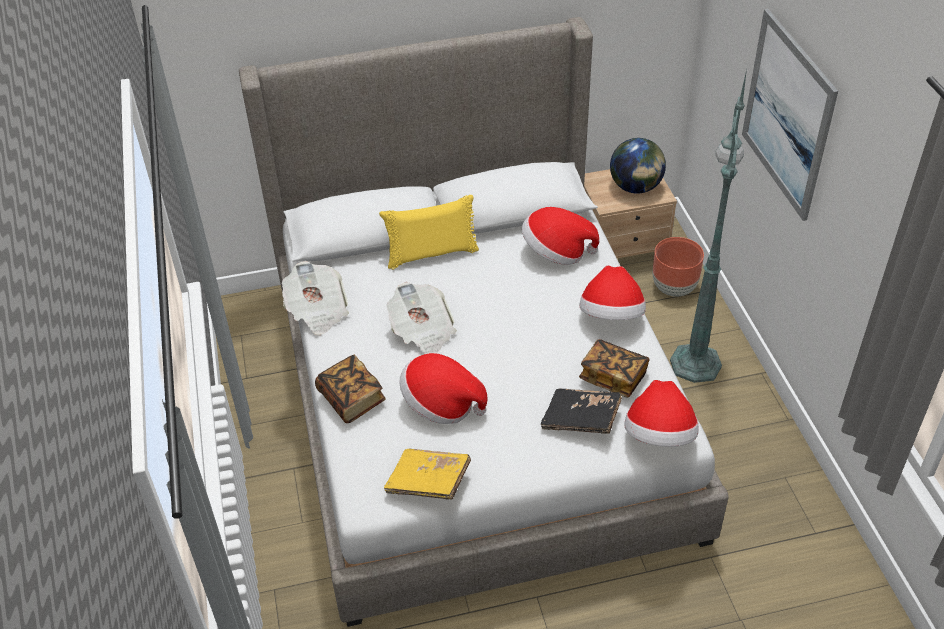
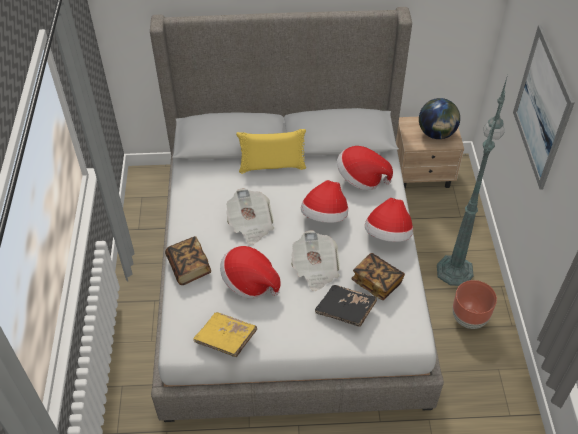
camera: 10 degrees right, 5 degrees up
newspaper [282,261,349,336] -> newspaper moved to [291,230,340,291]
hat [624,380,699,447] -> hat moved to [301,180,348,223]
brown planter [653,237,704,297] -> brown planter moved to [453,280,497,329]

